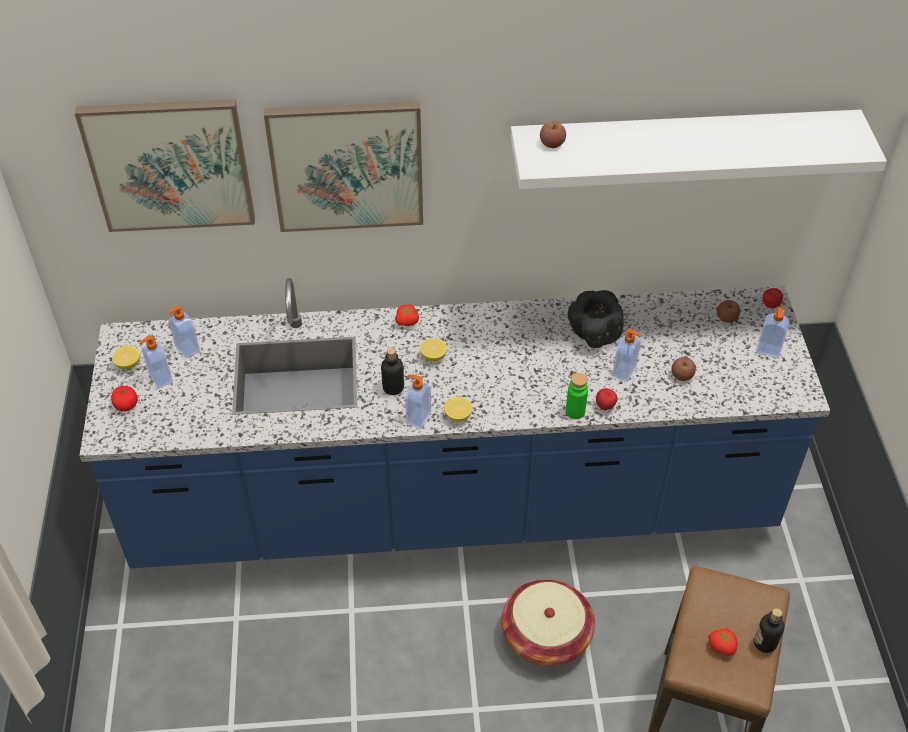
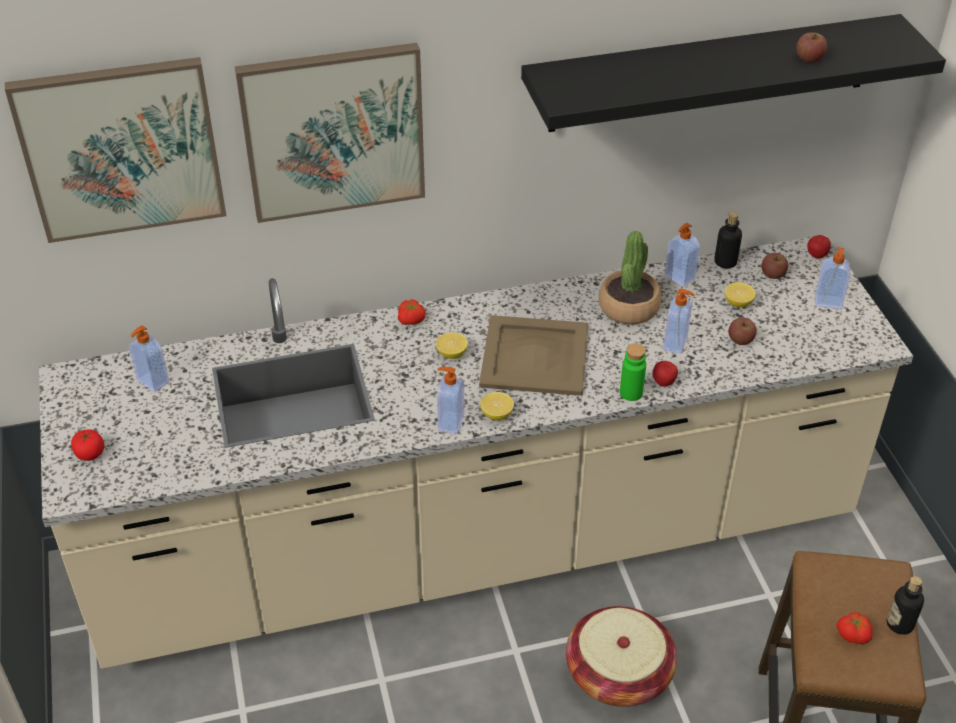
camera: 10 degrees left, 5 degrees down
blue counter [79,278,830,568] -> beige counter [39,235,913,669]
lemon [112,346,140,369] -> lemon moved to [725,282,756,307]
soap dispenser [140,336,173,389] -> soap dispenser moved to [664,223,700,287]
bottle [381,348,404,395] -> bottle moved to [714,212,742,269]
white shelf [510,110,887,189] -> black shelf [521,14,946,132]
apple [540,122,566,148] -> apple moved to [796,32,827,63]
black bowl [568,290,624,348] -> potted plant [599,231,661,325]
none -> beige tray [479,315,588,396]

